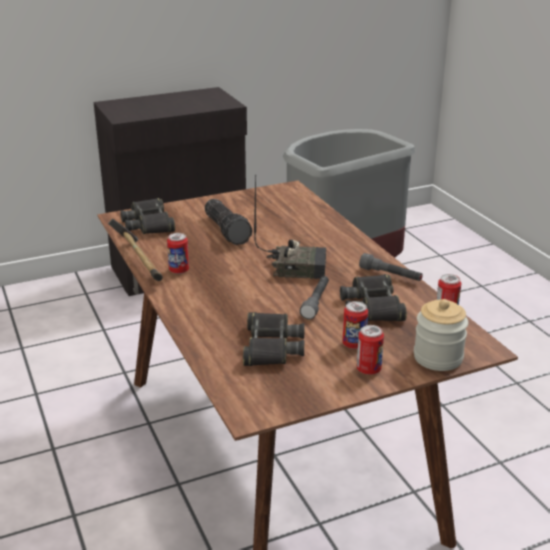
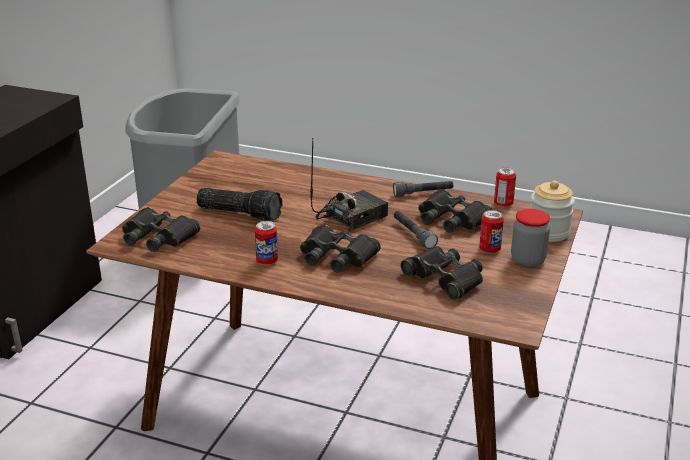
camera: 45 degrees left, 0 degrees up
hammer [108,218,163,281] -> none
can [357,325,384,375] -> jar [511,209,550,267]
none -> black binoculars [300,225,381,273]

